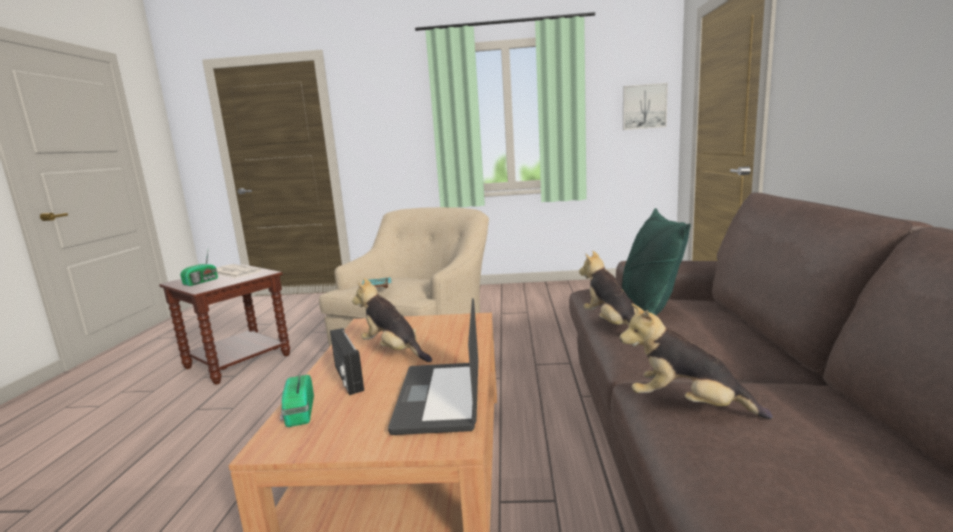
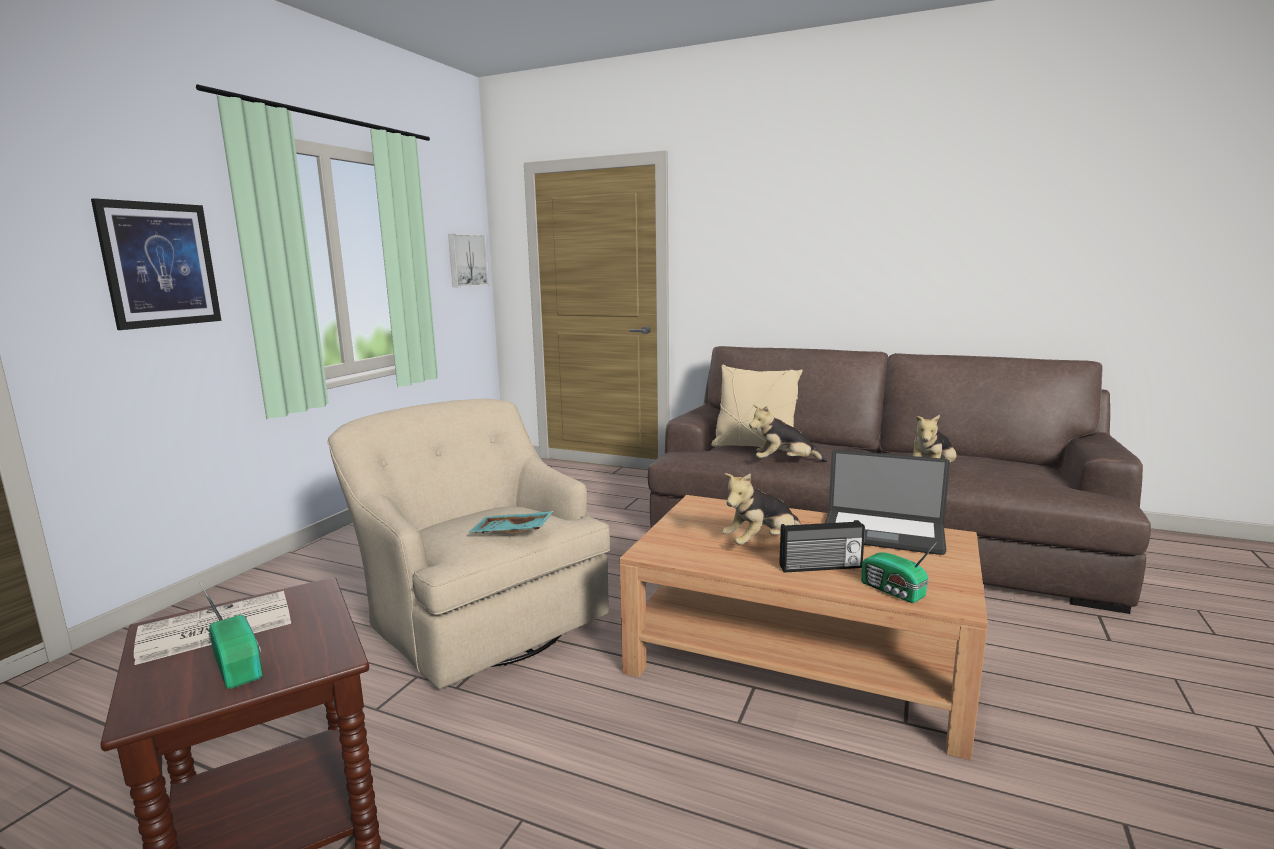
camera: 70 degrees left, 0 degrees up
radio [280,371,314,427] -> radio turned 45 degrees clockwise [861,542,937,603]
green pillow [622,208,691,315] -> beige pillow [711,365,803,452]
none -> picture [91,198,222,330]

